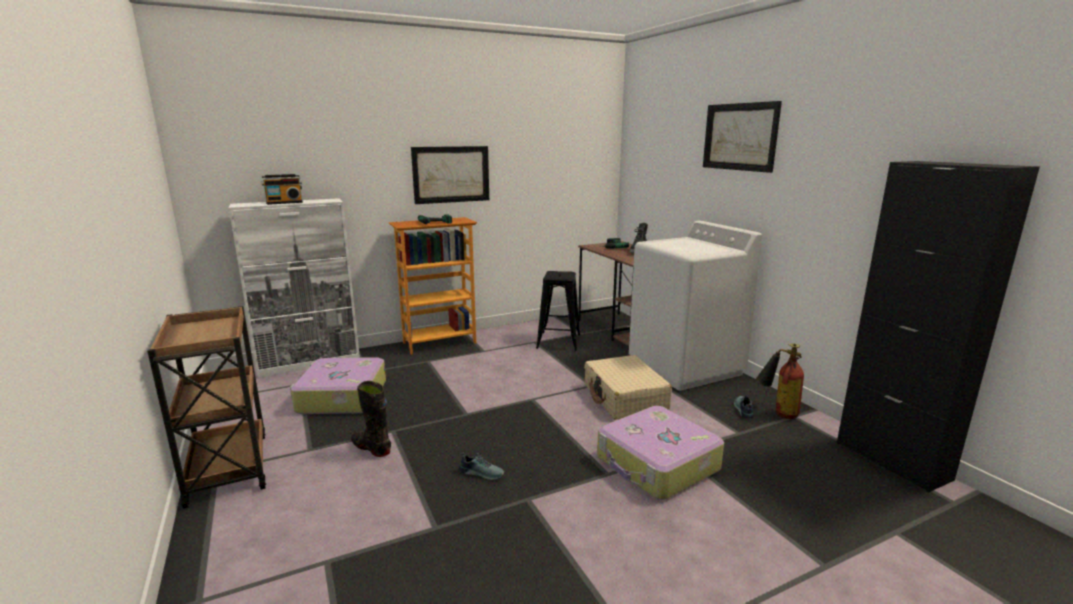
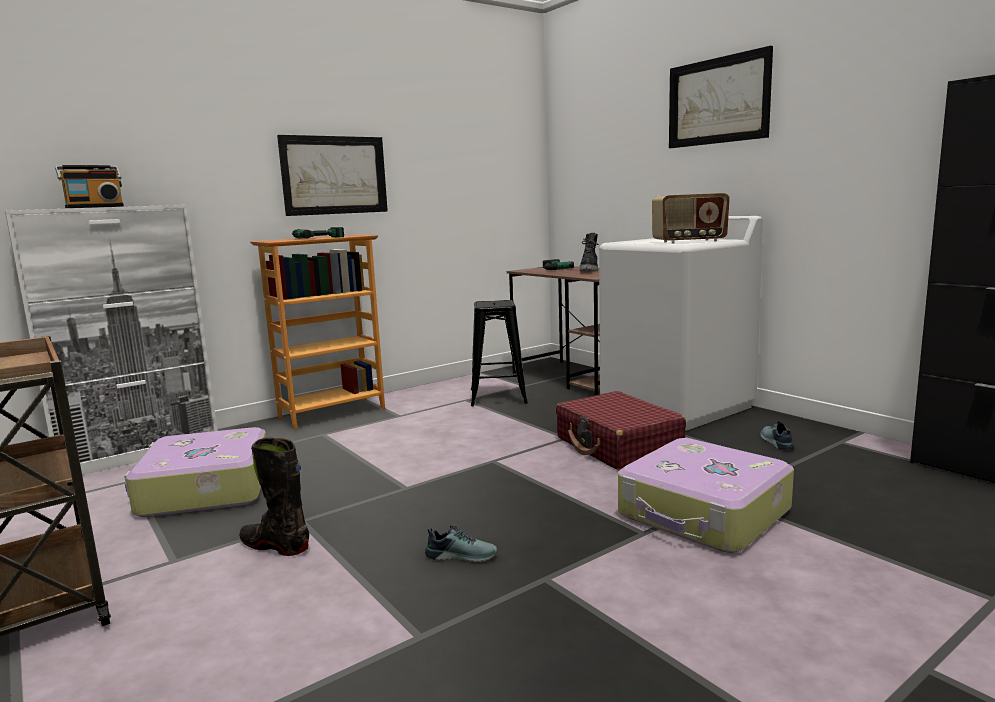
camera: 10 degrees left, 5 degrees down
beige suitcase [584,355,672,420] -> red suitcase [556,391,686,470]
fire extinguisher [756,343,804,419] -> none
none -> radio [652,193,730,244]

